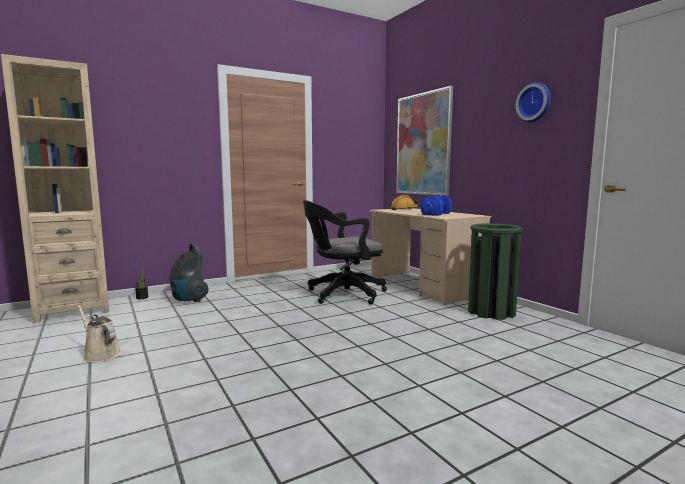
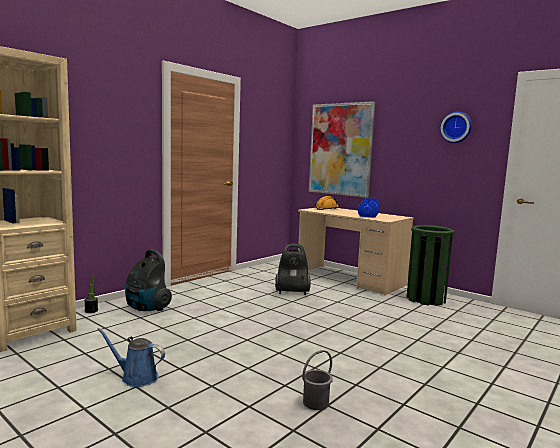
camera: 20 degrees left, 0 degrees up
beige watering can [77,305,121,362] -> blue watering can [97,328,165,387]
black office chair [303,200,387,305] -> vacuum cleaner [275,244,311,295]
none -> grey bucket [302,350,333,410]

